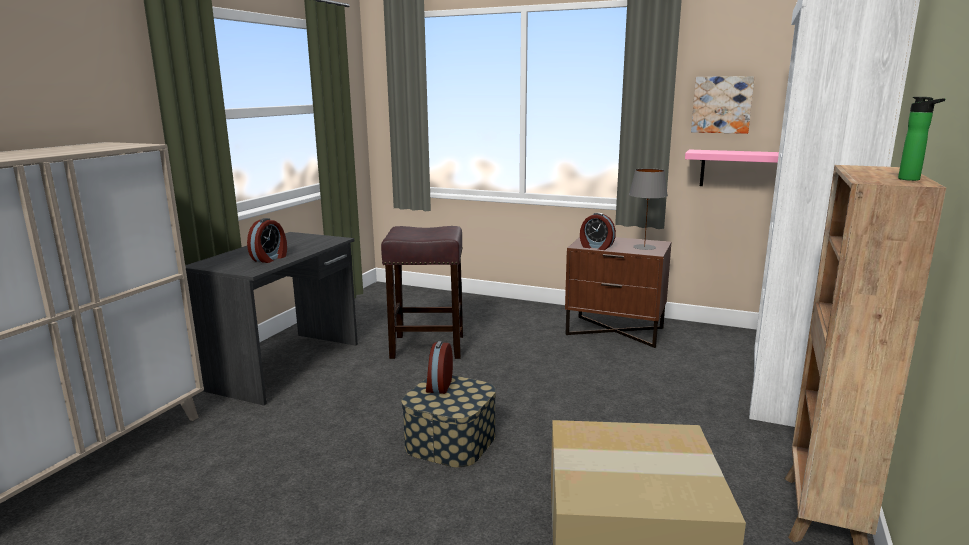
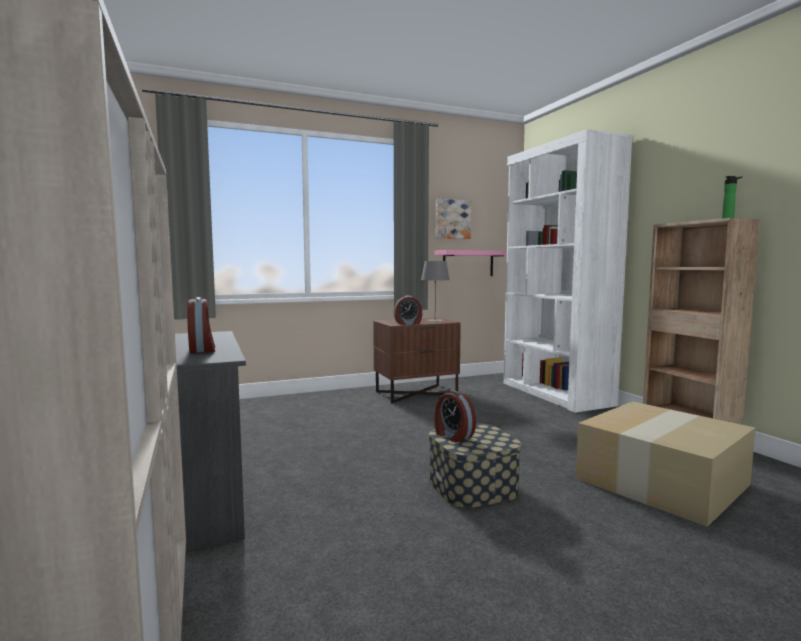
camera: 45 degrees left, 10 degrees down
brown stool [381,226,463,359] -> none

